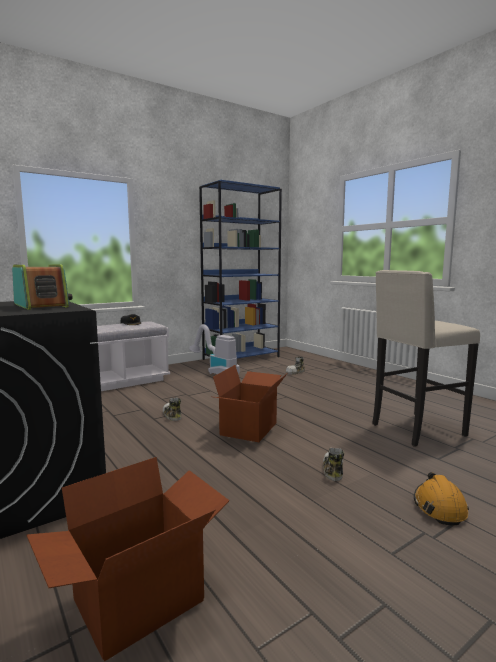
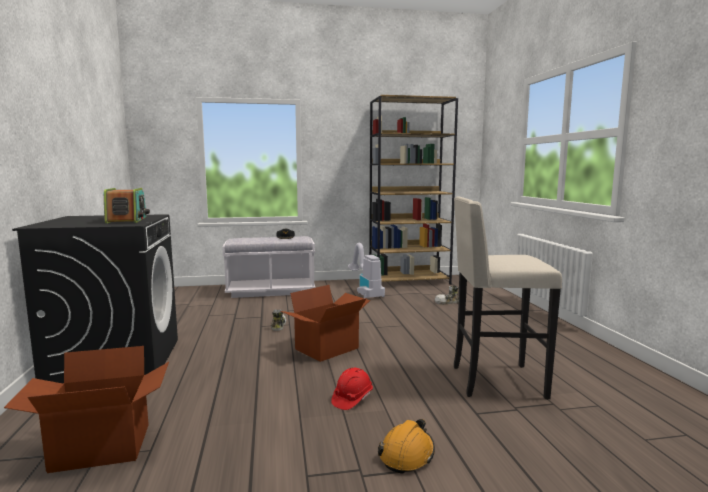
camera: 25 degrees right, 0 degrees up
blue bookcase [199,180,282,360] -> brown bookcase [369,95,458,285]
shoe [323,448,344,481] -> red hard hat [331,368,373,410]

